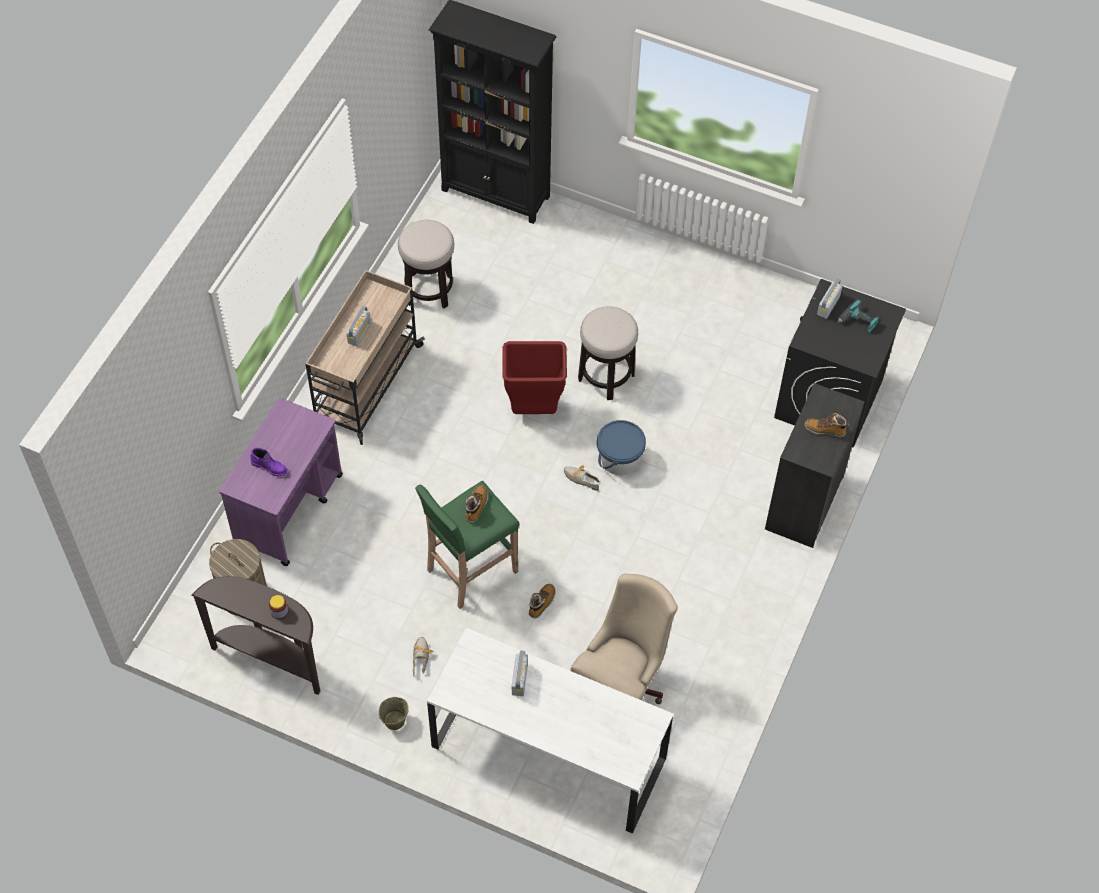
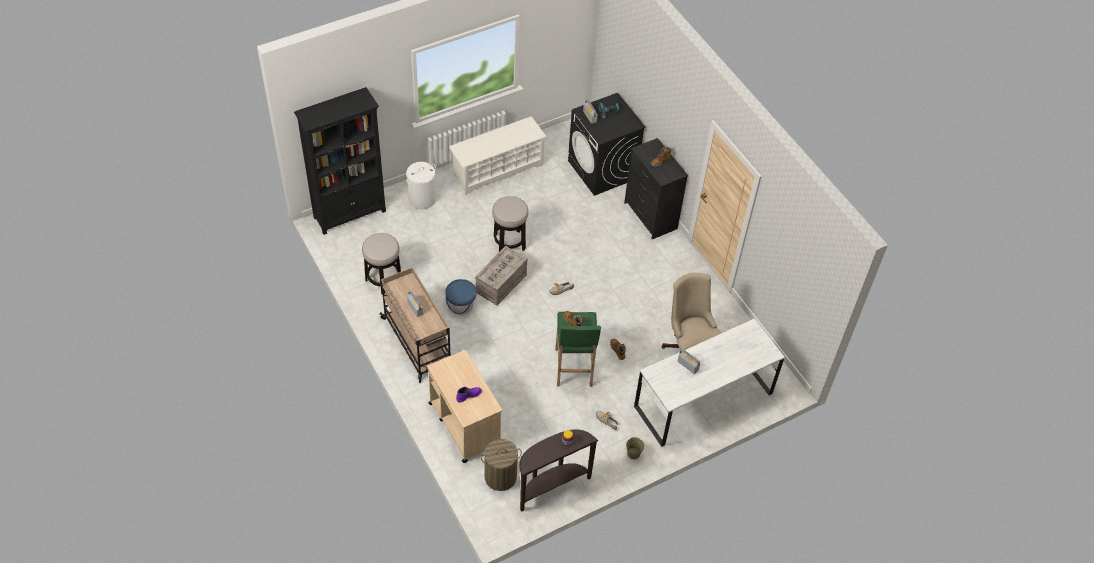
camera: 55 degrees left, 5 degrees down
purple cart [219,398,343,566] -> beige cart [427,350,502,463]
red trash can [502,341,567,414] -> crate [475,246,528,306]
blue bucket [597,420,646,475] -> blue bucket moved to [445,279,476,315]
none -> white laundry basket [406,162,436,209]
none -> white shoe rack [449,116,547,195]

